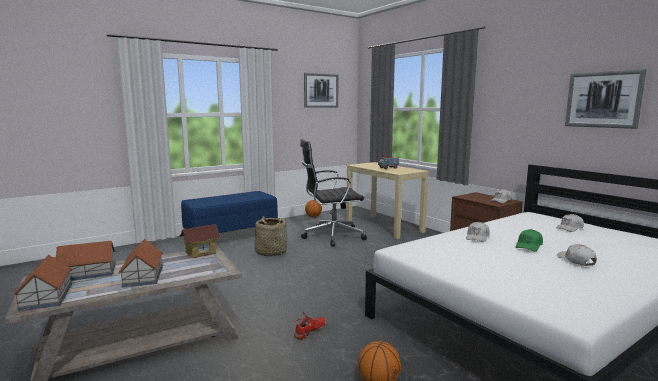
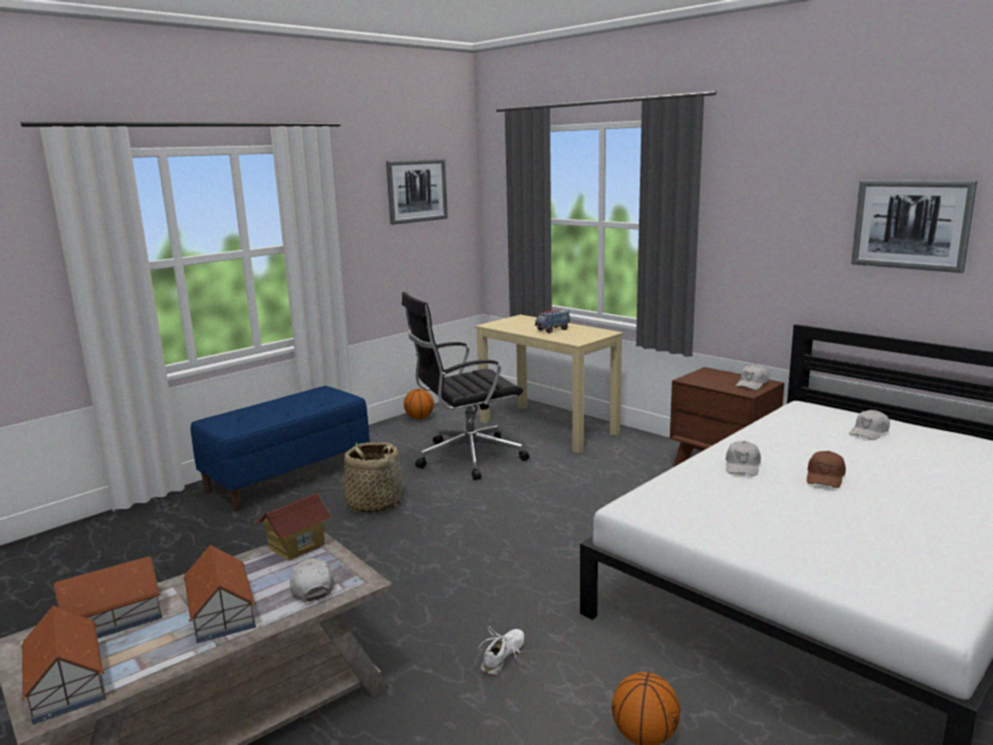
camera: 10 degrees left, 5 degrees up
red shoe [294,312,326,340] -> white shoe [479,626,525,676]
green cap [516,229,543,251] -> brown cap [807,451,846,488]
white cap [557,244,597,266] -> white cap moved to [290,558,335,602]

